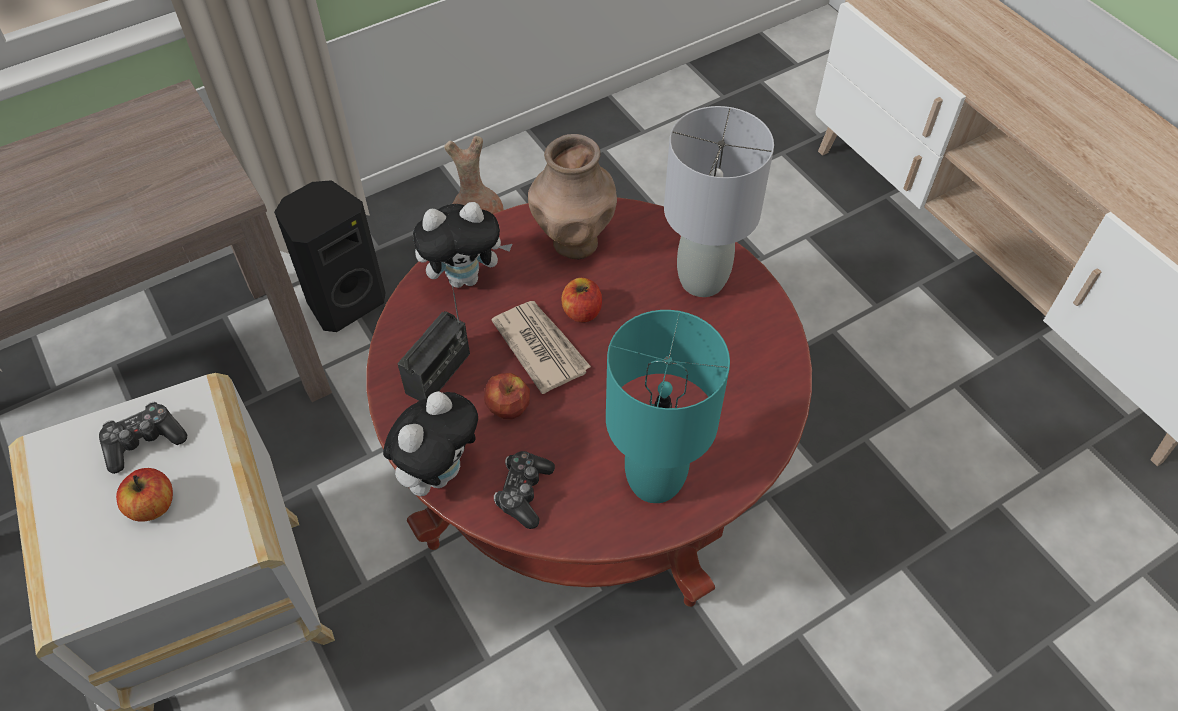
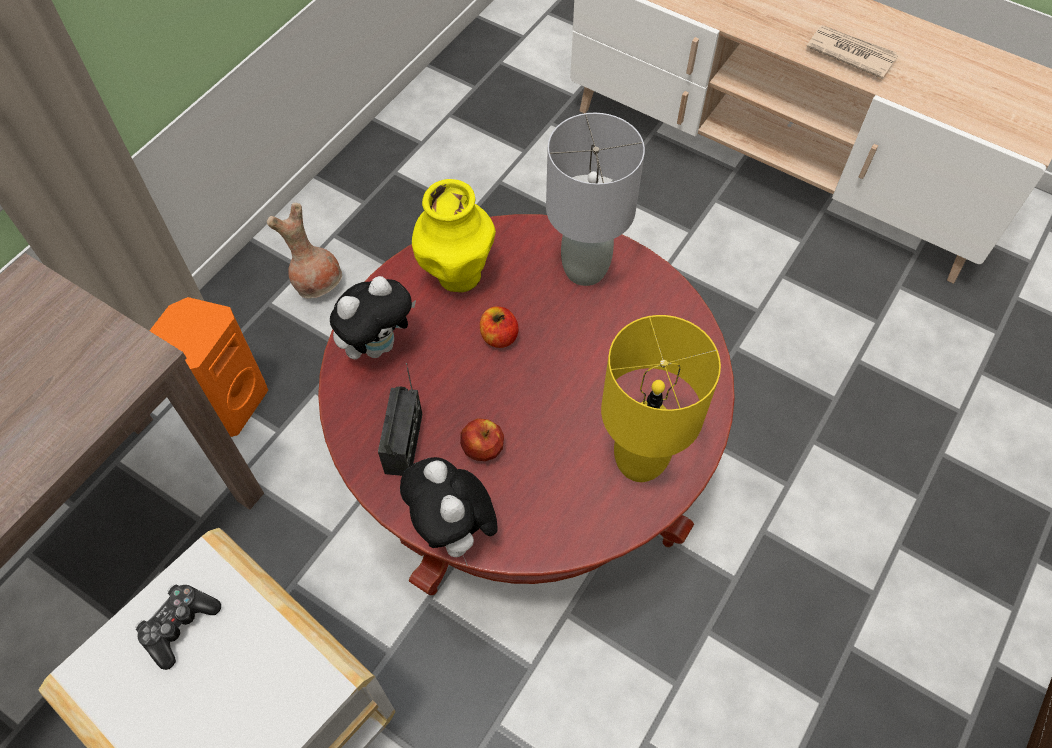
camera: 25 degrees left, 5 degrees up
apple [116,468,173,522] -> none
black speaker [274,180,386,332] -> orange speaker [149,297,268,437]
plush toy [383,391,478,496] -> plush toy turned 150 degrees clockwise [400,457,498,566]
newspaper [491,301,591,394] -> newspaper moved to [806,25,899,79]
game controller [494,451,555,529] -> none
brown vase [528,134,617,259] -> yellow vase [412,179,496,292]
turquoise table lamp [606,310,730,503] -> yellow table lamp [601,315,721,482]

